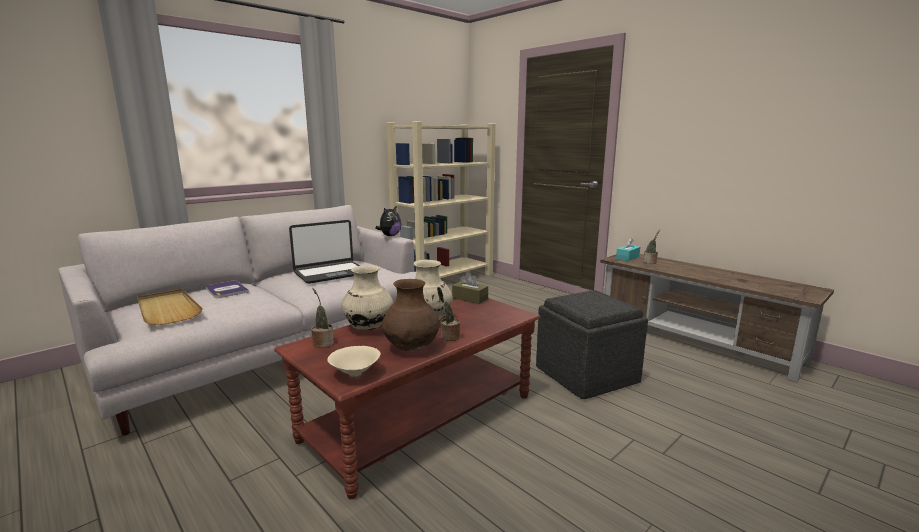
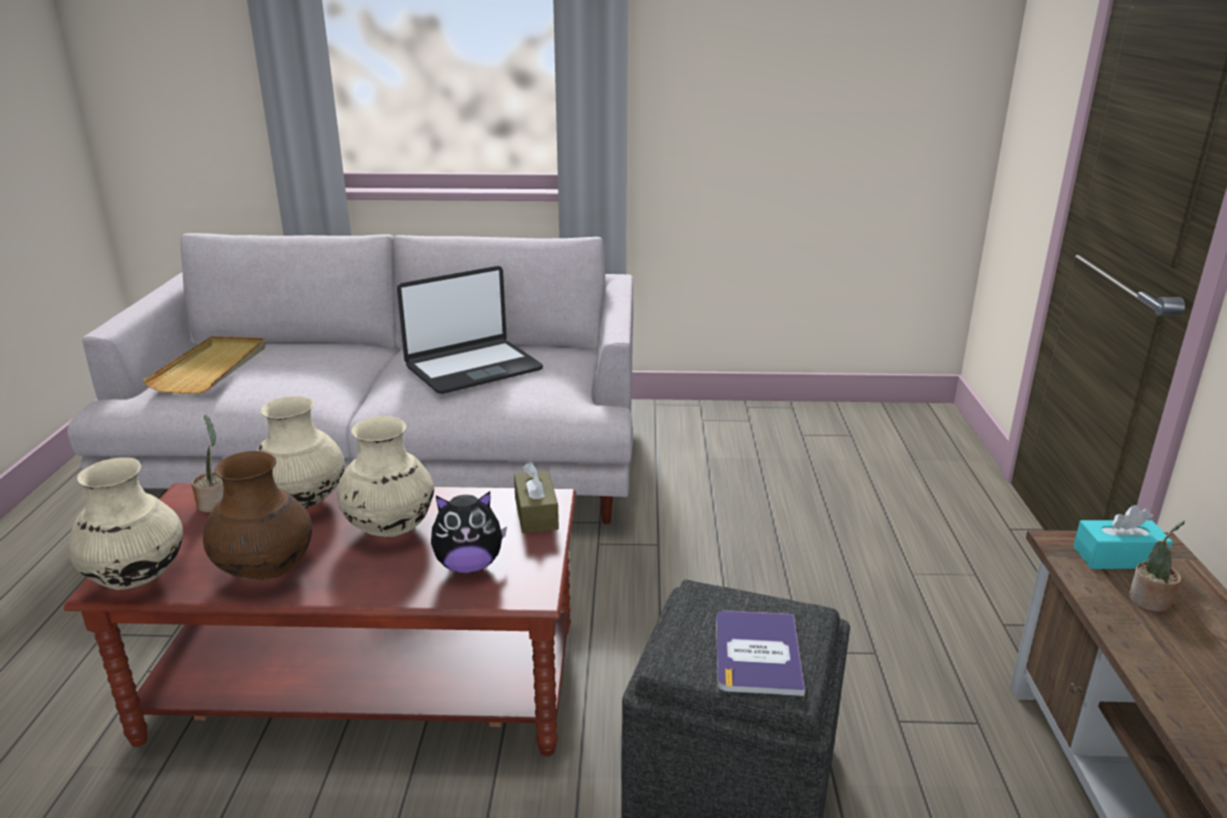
camera: 45 degrees right, 10 degrees up
book [205,280,249,298] -> book moved to [716,611,805,696]
laptop [289,220,360,284] -> laptop turned 45 degrees counterclockwise [397,266,543,394]
beige bowl [327,346,381,377] -> beige vase [68,457,183,590]
plush toy [376,207,401,236] -> plush toy moved to [431,491,507,573]
beige bookcase [386,121,496,278] -> none
potted plant [437,287,460,341] -> none

